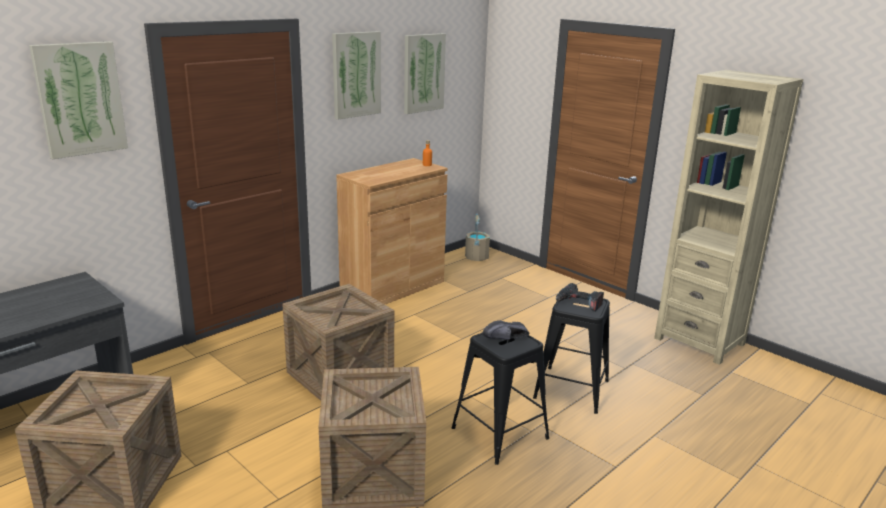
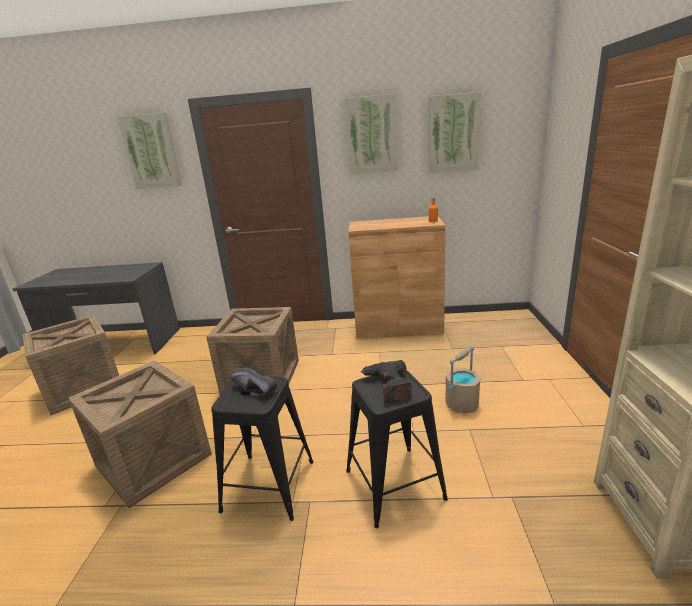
camera: 50 degrees right, 0 degrees up
beige bucket [465,213,490,261] -> beige bucket moved to [445,346,480,413]

